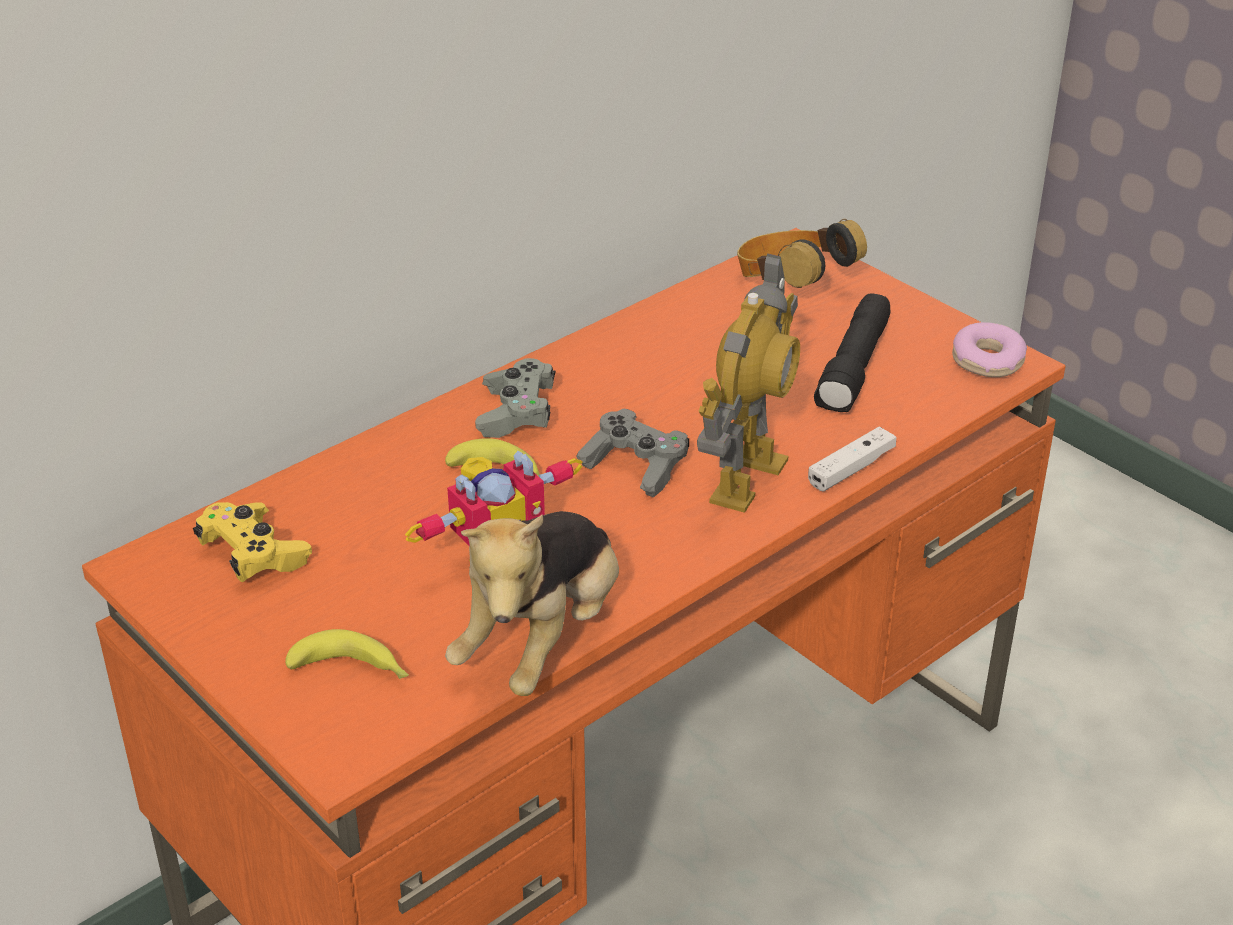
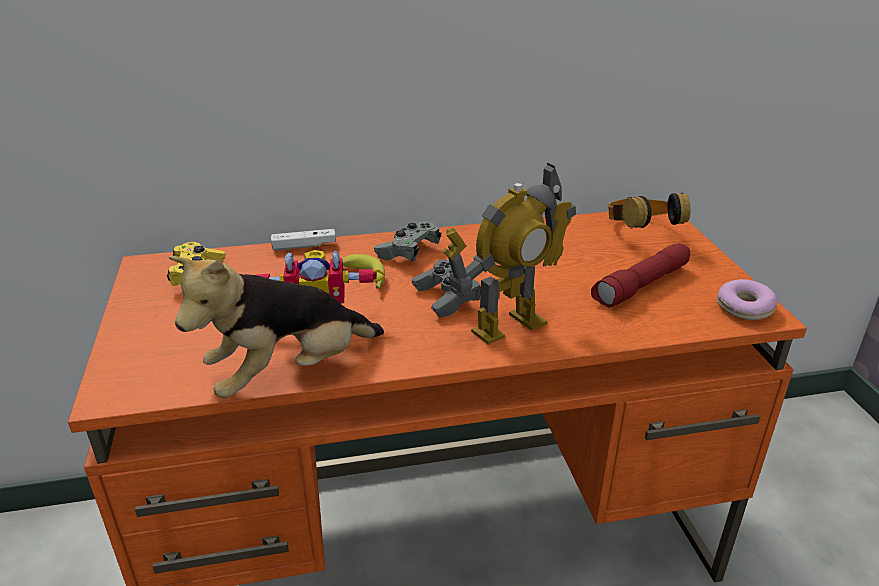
camera: 30 degrees right, 5 degrees down
banana [285,629,409,679] -> none
white game controller [808,427,896,491] -> white game controller moved to [271,229,336,251]
black flashlight [814,293,890,412] -> red flashlight [591,243,690,308]

